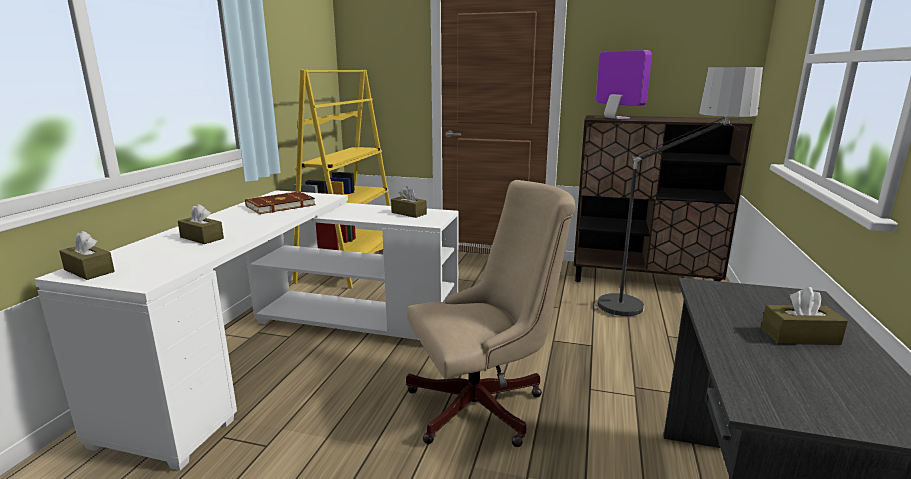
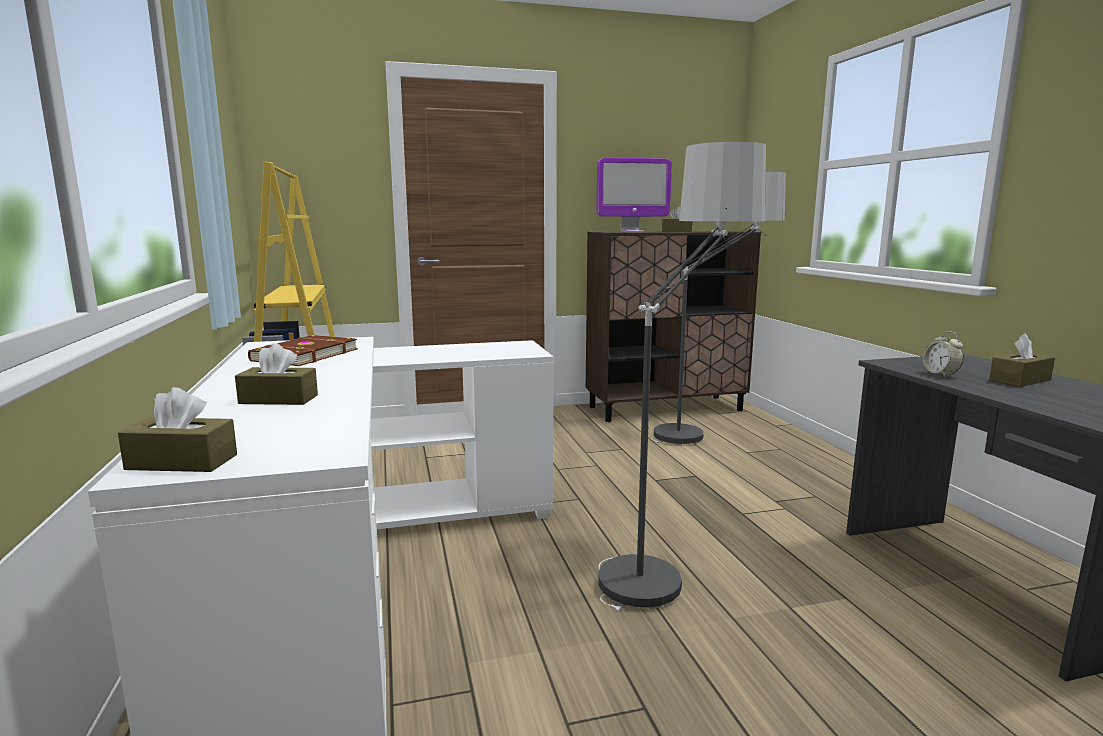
camera: 30 degrees left, 5 degrees down
brown tissue box [391,186,427,218] -> brown tissue box moved to [662,206,692,232]
beige office chair [406,180,576,447] -> floor lamp [598,142,766,612]
monitor [596,50,652,119] -> monitor turned 135 degrees clockwise [596,158,672,232]
none -> alarm clock [923,331,964,377]

